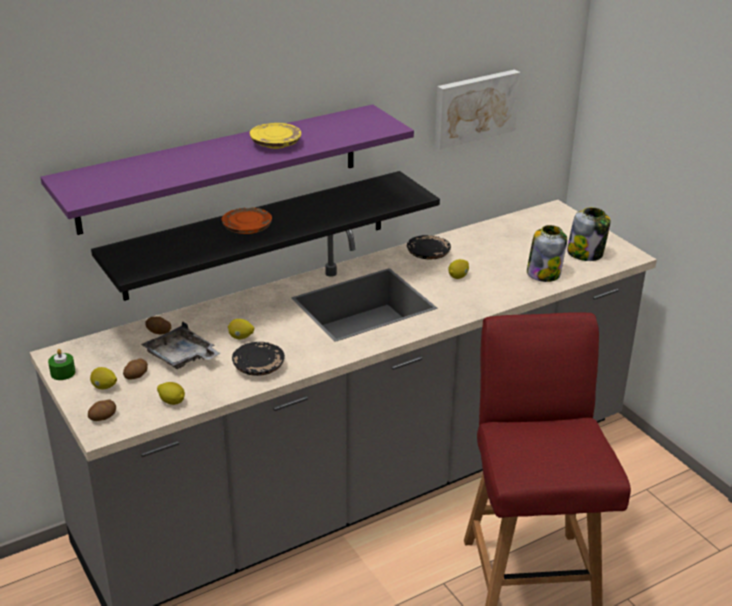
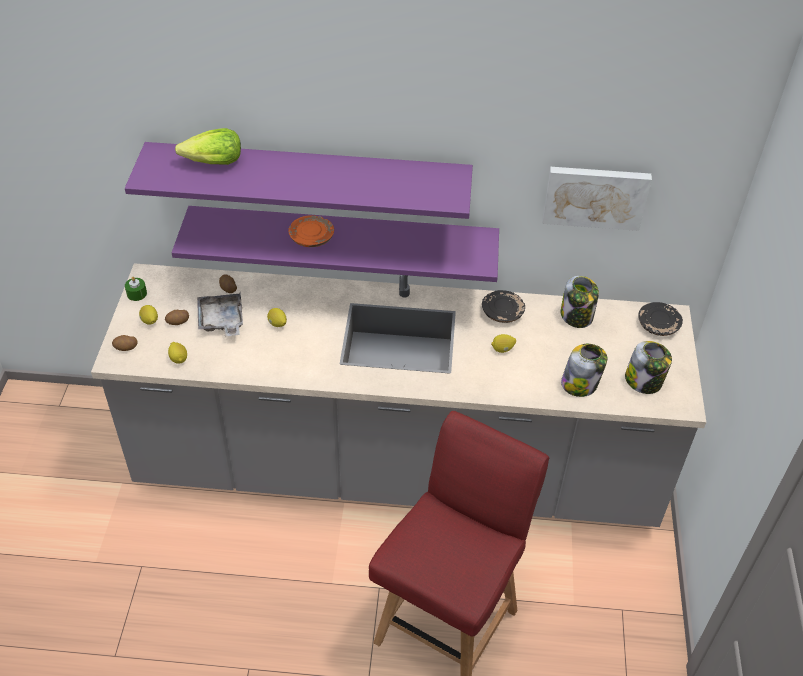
camera: 35 degrees right, 15 degrees up
black shelf [91,171,440,301] -> purple shelf [172,206,499,282]
black plate [232,342,285,376] -> black plate moved to [638,302,683,336]
yellow plate [250,123,301,149] -> none
none -> lettuce [175,128,241,165]
none -> jar [561,276,599,328]

